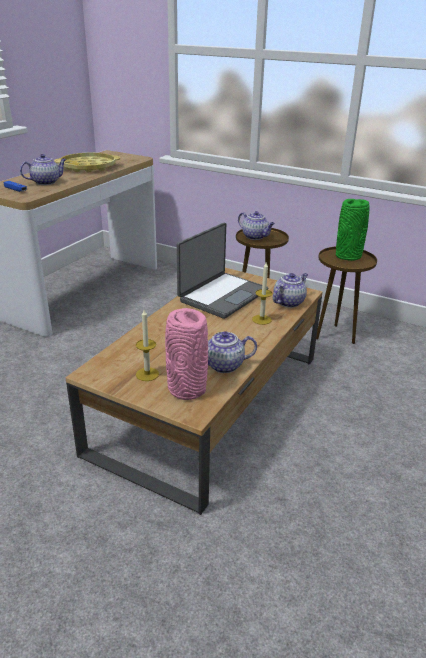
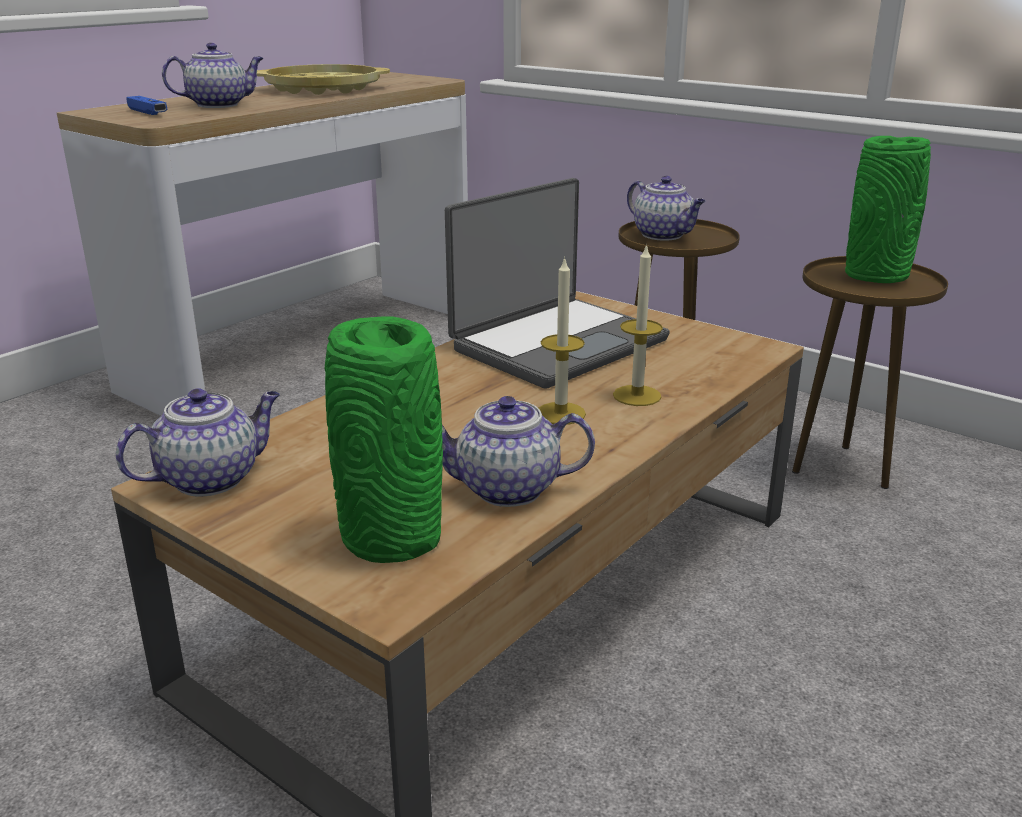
camera: 10 degrees right, 5 degrees down
candle [136,310,159,381] -> candle moved to [539,256,586,425]
pink vase [165,308,208,400] -> green vase [325,316,443,563]
teapot [273,273,308,308] -> teapot moved to [116,388,280,497]

